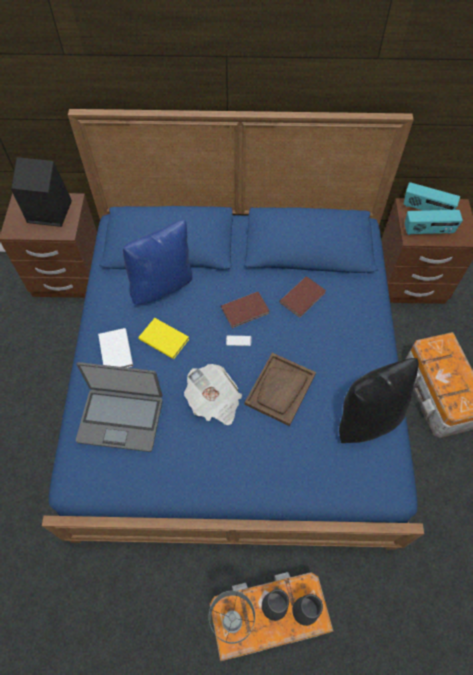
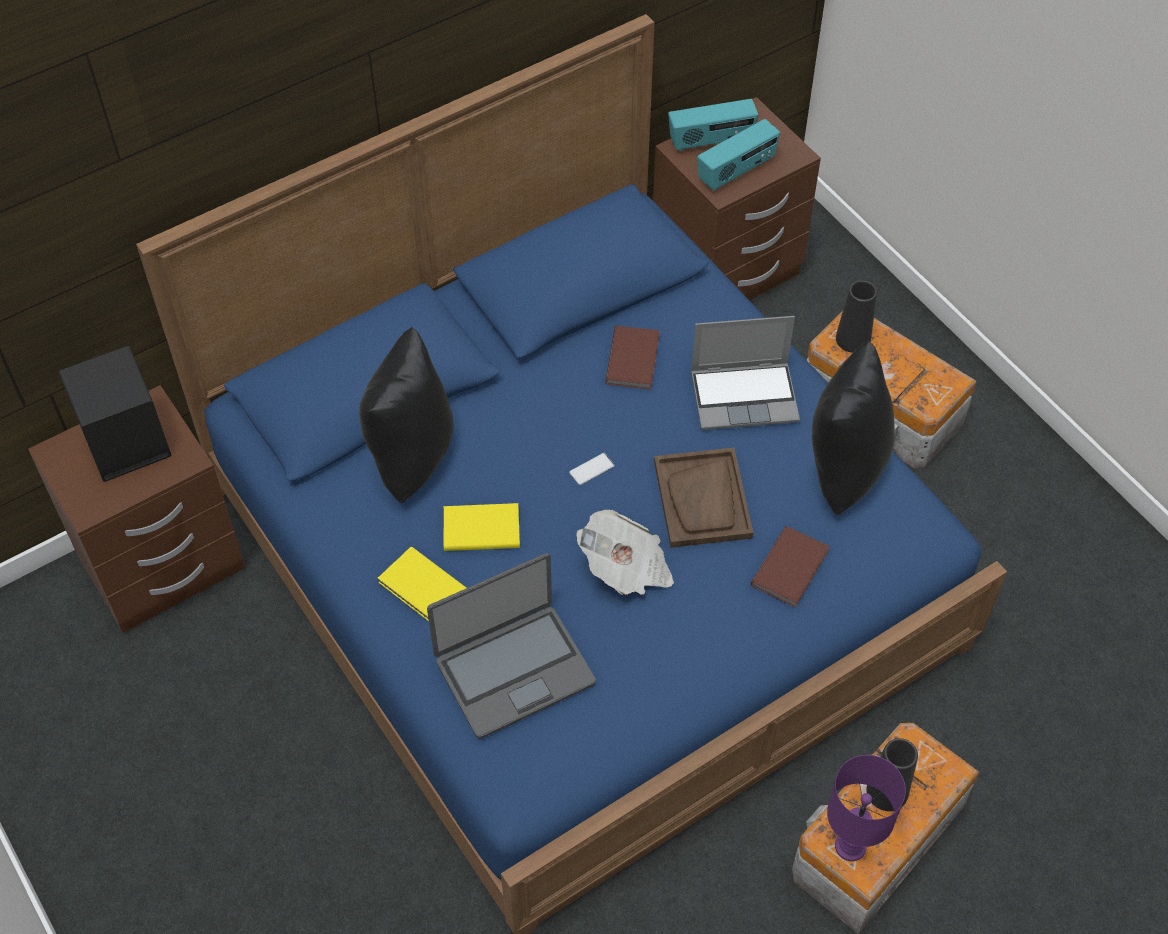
camera: 35 degrees left, 5 degrees down
white book [98,328,133,368] -> yellow book [378,547,466,621]
blue pillow [123,220,192,305] -> black pillow [359,327,454,503]
grey table lamp [209,591,255,644] -> purple table lamp [827,755,906,861]
brown book [221,292,270,328] -> brown book moved to [751,526,830,608]
black vase [292,594,323,626] -> black vase moved to [836,280,877,353]
none -> laptop [691,316,800,430]

